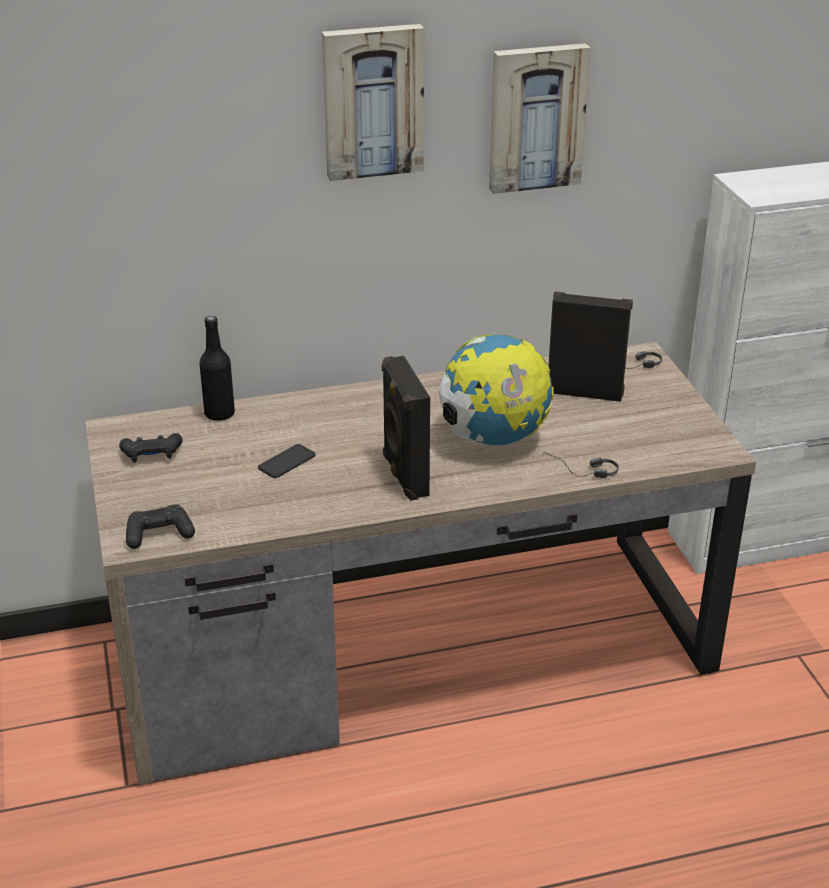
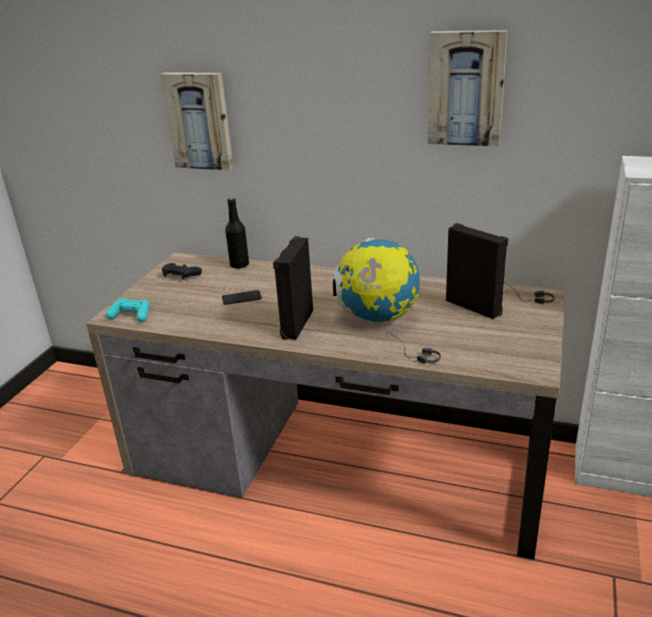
camera: 35 degrees right, 5 degrees down
black game controller [126,504,195,549] -> turquoise game controller [106,298,149,322]
picture [322,24,424,181] -> picture moved to [160,73,233,170]

